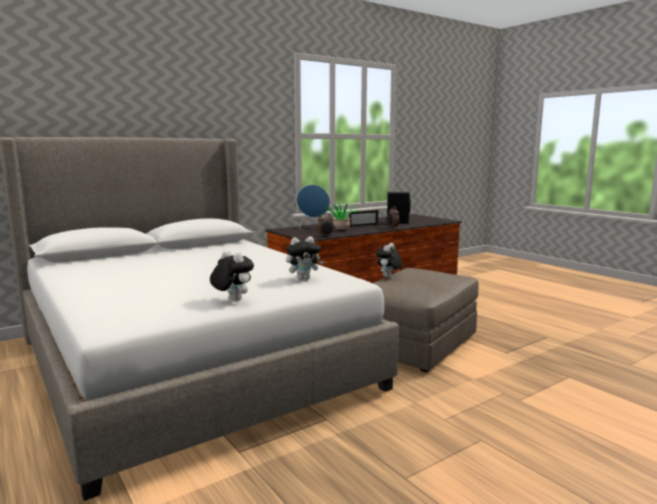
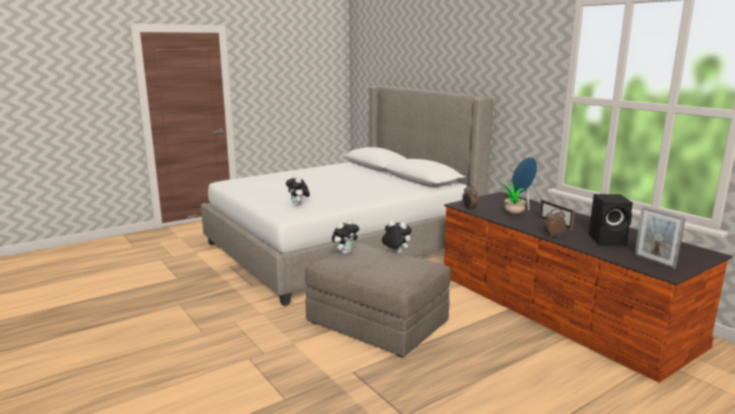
camera: 90 degrees right, 5 degrees up
plush toy [210,250,254,301] -> plush toy moved to [332,219,359,254]
none -> picture frame [634,206,685,269]

